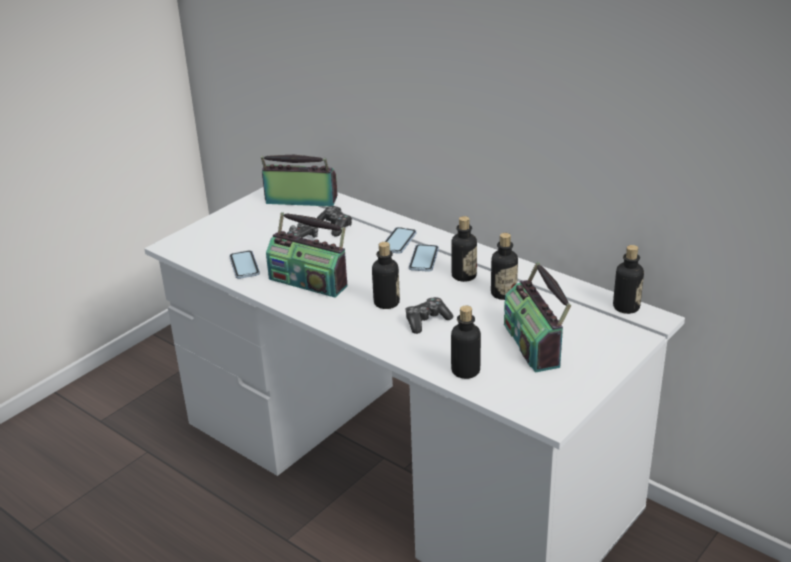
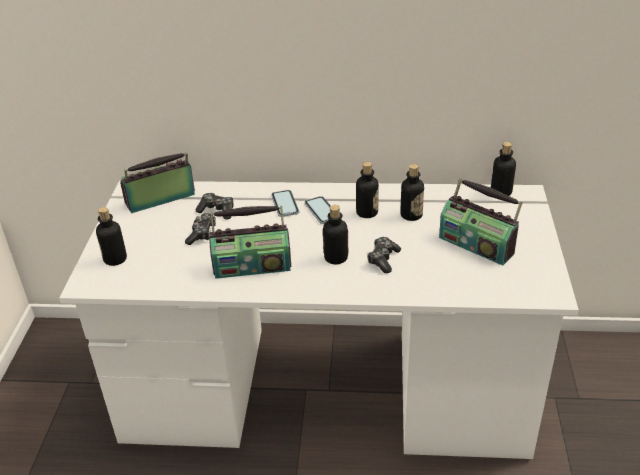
camera: 35 degrees left, 5 degrees up
phone [229,250,260,279] -> none
bottle [451,306,481,379] -> bottle moved to [96,207,127,266]

